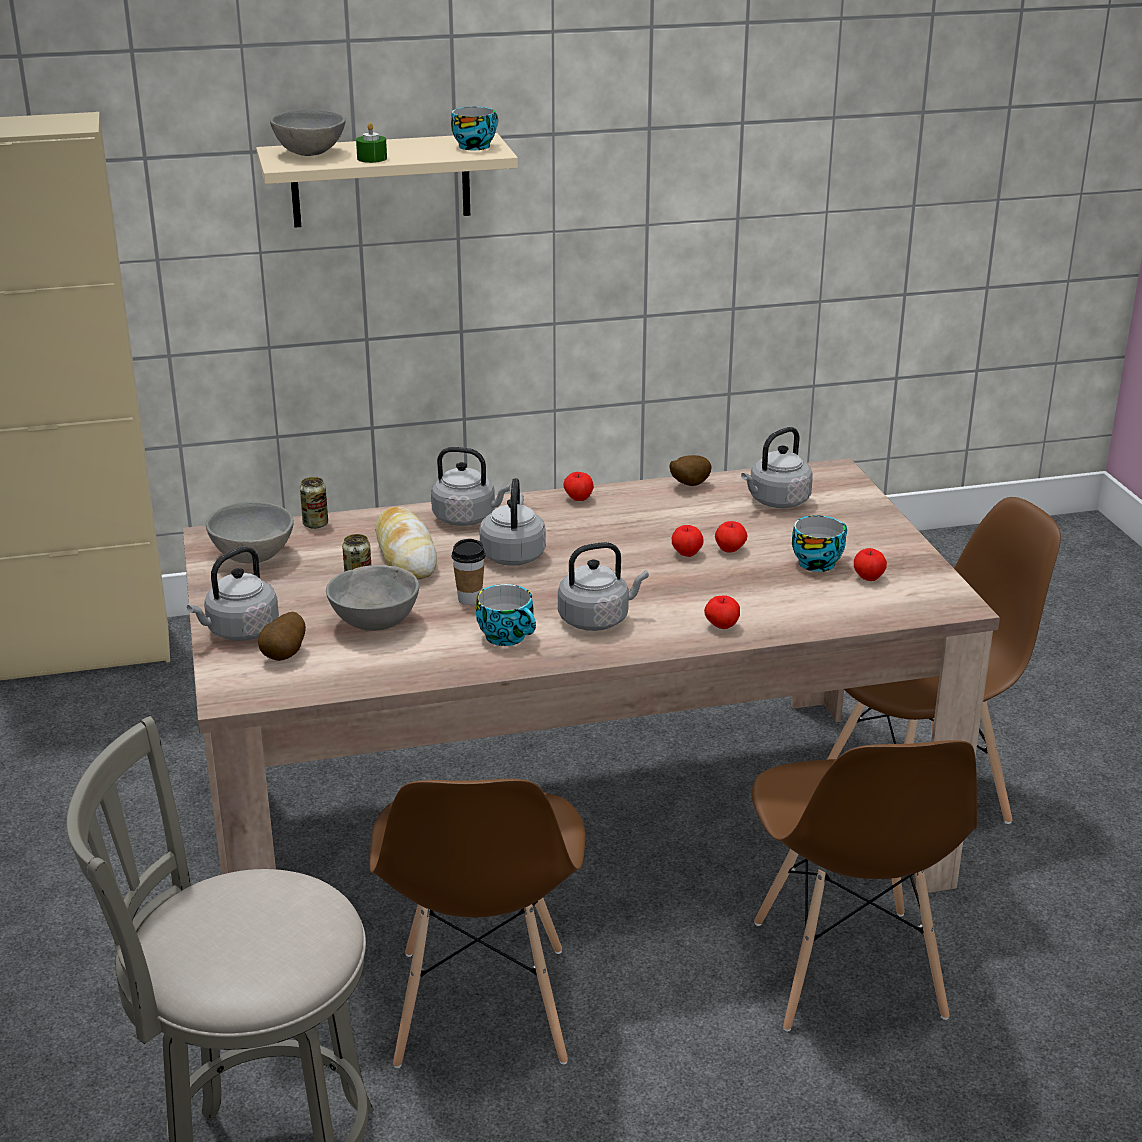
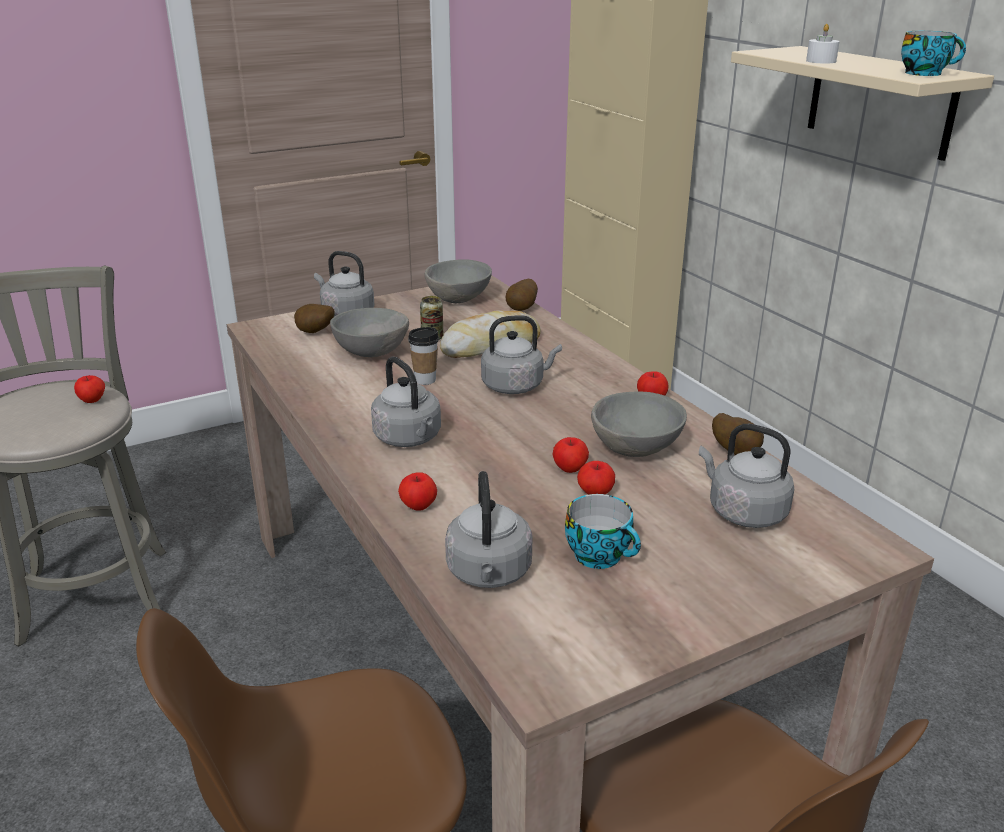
camera: 75 degrees right, 0 degrees up
grey bowl [270,109,346,156] -> grey bowl moved to [591,391,687,457]
can [300,477,328,529] -> potato [506,279,538,311]
green candle [356,123,387,163] -> white candle [806,24,840,64]
brown chair [370,779,585,1068] -> none
grey kettle [431,447,510,526] -> grey kettle moved to [445,471,533,588]
cup [476,584,536,646] -> none
apple [854,548,887,581] -> apple moved to [74,375,105,403]

